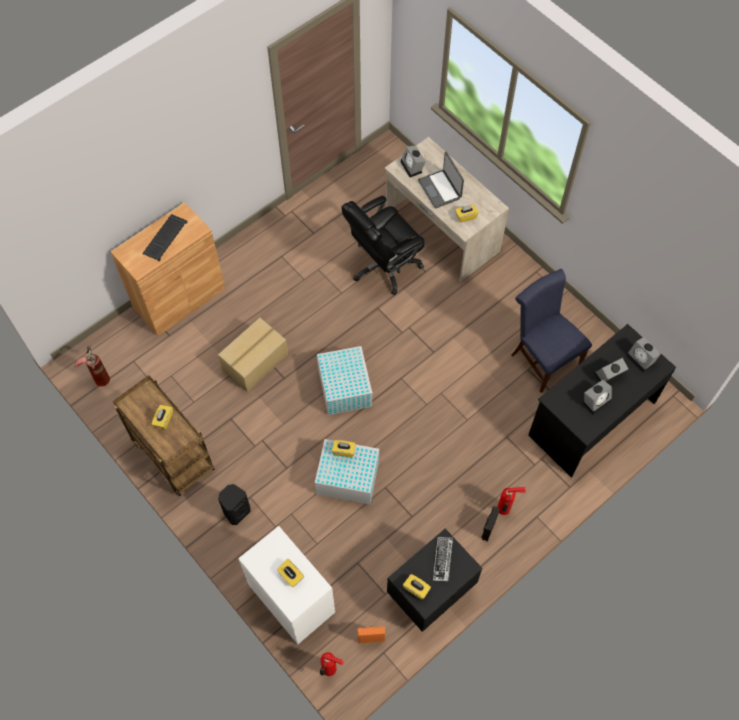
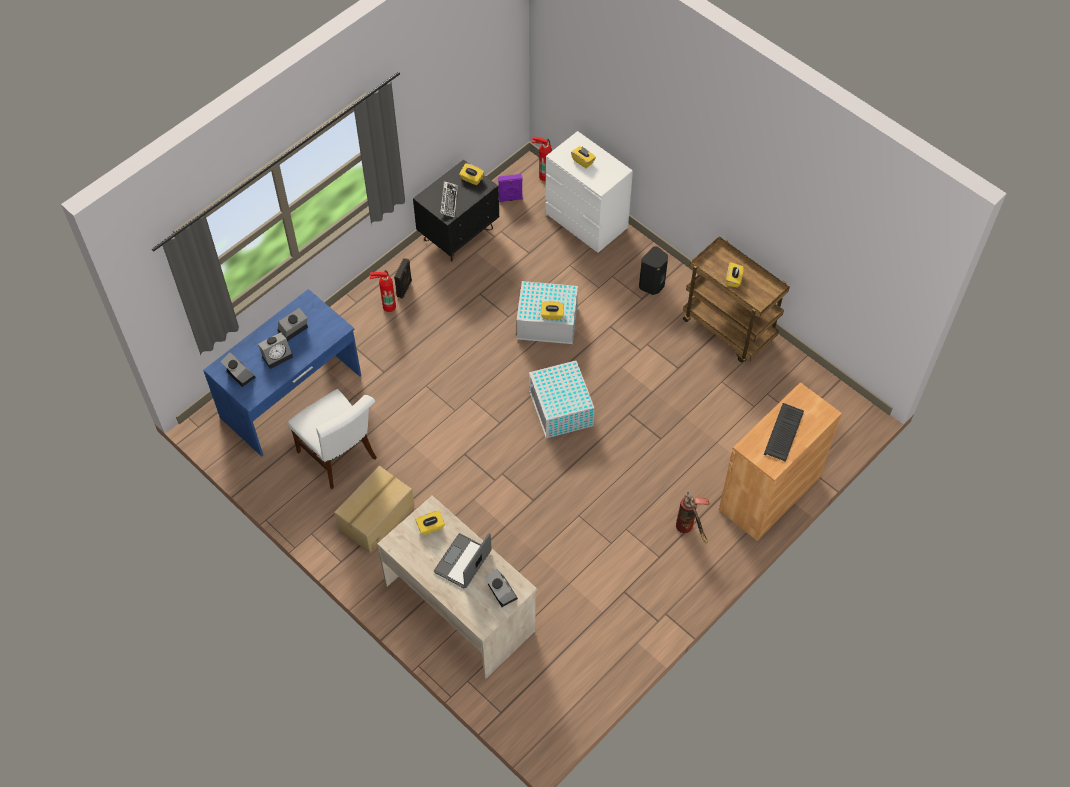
camera: 175 degrees right, 5 degrees down
fire extinguisher [75,346,110,387] -> fire extinguisher moved to [676,492,710,543]
cardboard box [218,318,288,392] -> cardboard box moved to [334,466,415,553]
black office chair [342,196,425,295] -> none
orange speaker [358,626,385,643] -> purple speaker [498,174,523,202]
laptop [418,152,464,209] -> laptop turned 120 degrees counterclockwise [434,533,492,589]
blue chair [511,269,592,393] -> white chair [288,389,377,489]
black desk [528,324,676,477] -> blue desk [203,289,361,457]

